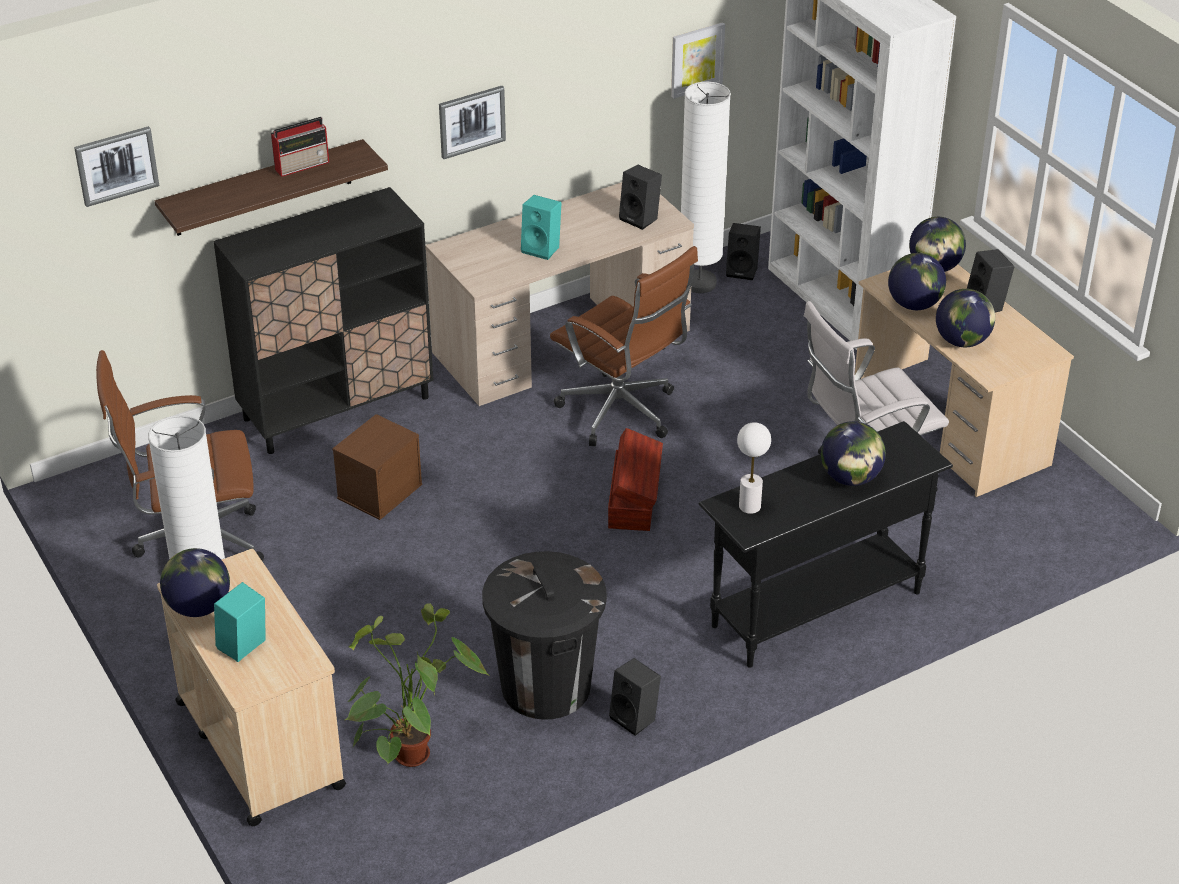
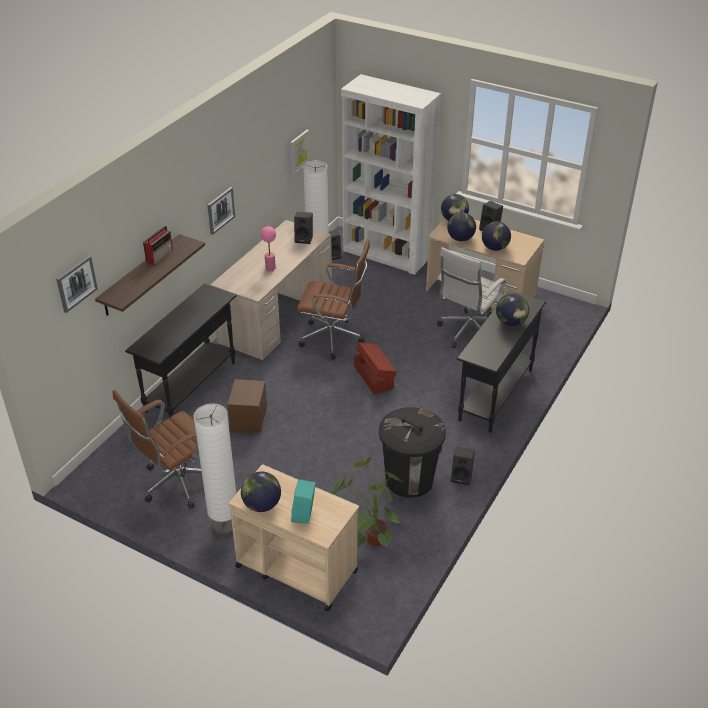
camera: 30 degrees left, 0 degrees up
black cabinet [213,187,433,454] -> black console table [125,284,237,418]
turquoise speaker [521,195,562,260] -> pink table lamp [261,226,276,271]
white table lamp [737,422,771,514] -> none

